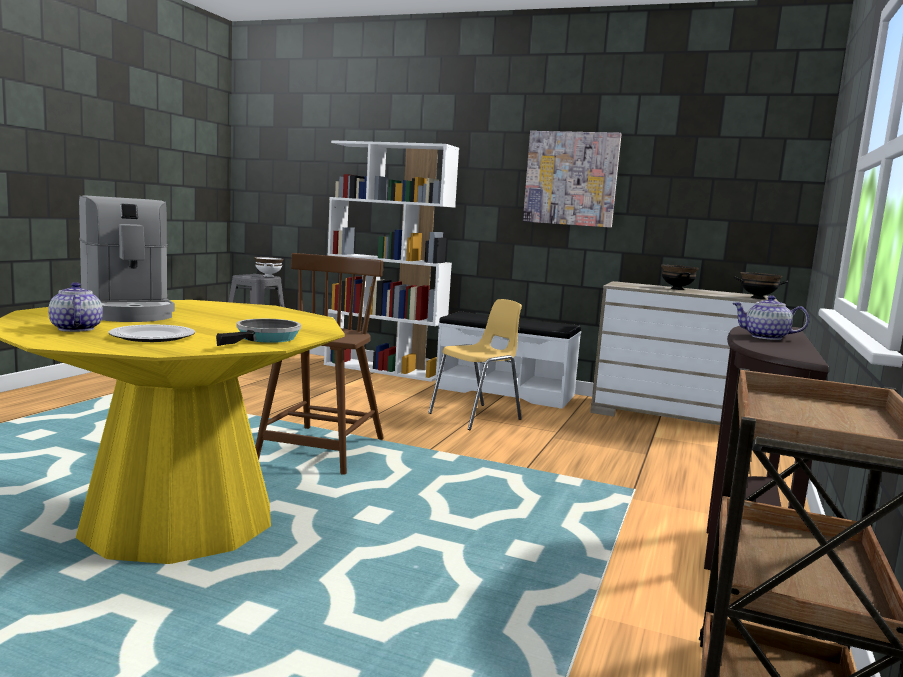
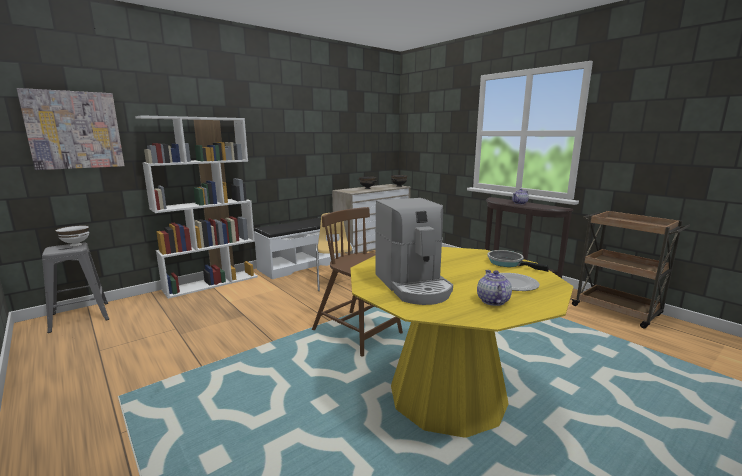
camera: 60 degrees left, 5 degrees up
teapot [48,282,103,332] -> teapot turned 90 degrees clockwise [477,270,512,306]
coffee machine [79,195,175,322] -> coffee machine turned 75 degrees clockwise [375,198,453,305]
picture [523,131,622,228] -> picture moved to [17,88,124,170]

